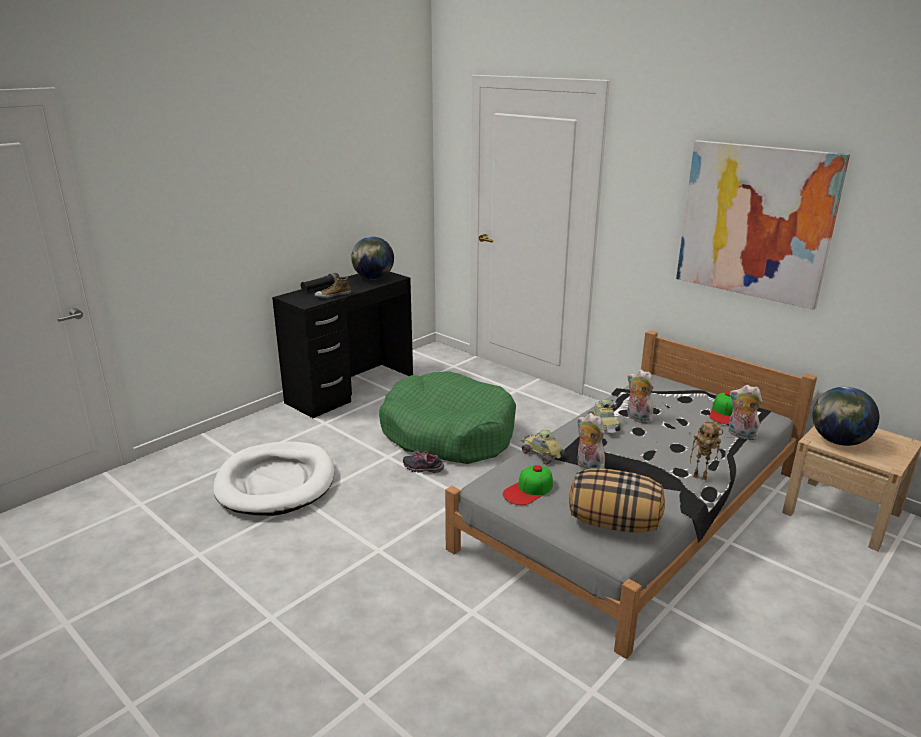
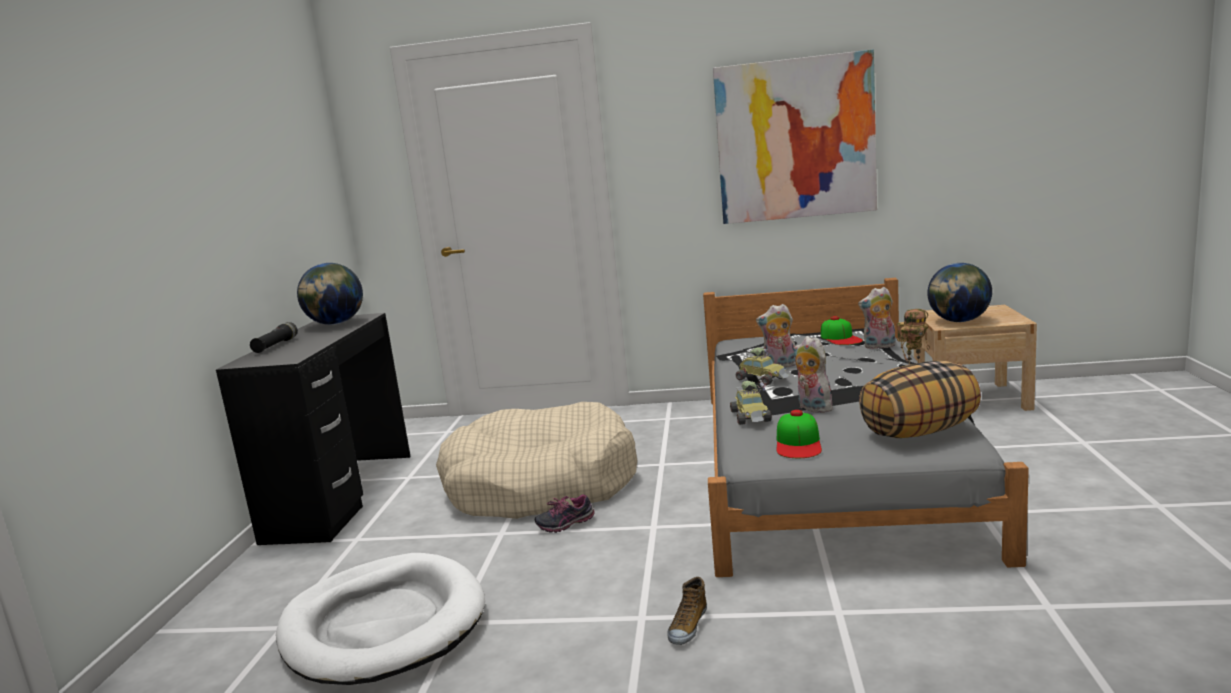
camera: 35 degrees left, 10 degrees down
shoe [315,276,351,298] -> shoe moved to [667,577,707,645]
green dog bed [379,372,516,464] -> beige dog bed [436,402,637,519]
toy car [521,429,565,465] -> toy car turned 105 degrees counterclockwise [730,381,772,425]
plush toy [577,413,605,470] -> plush toy turned 45 degrees clockwise [793,336,836,413]

